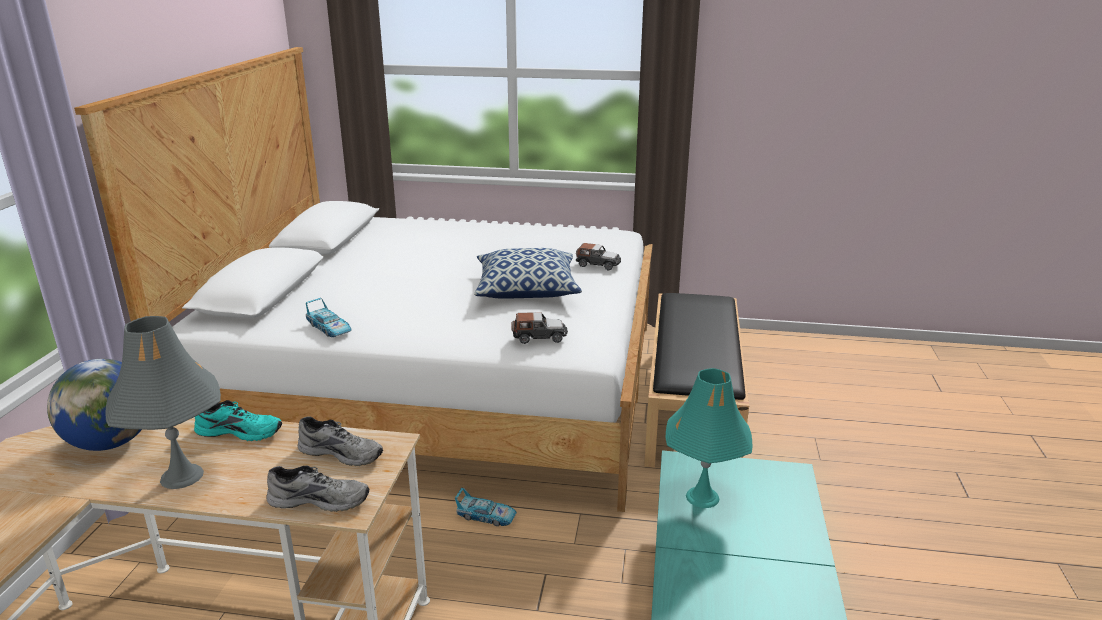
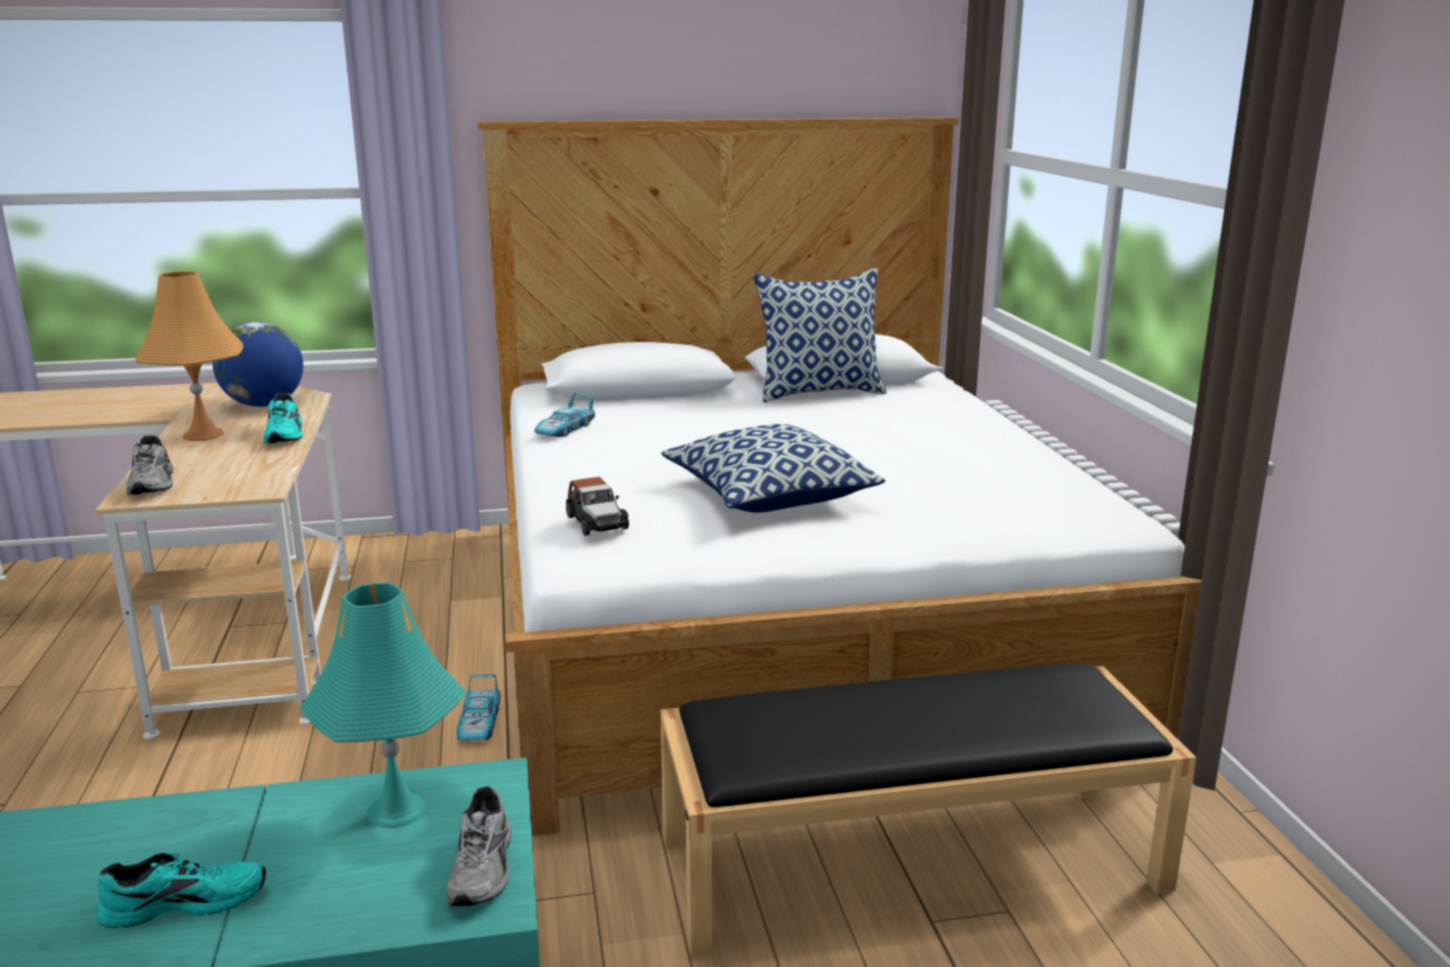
camera: 70 degrees right, 5 degrees down
grey table lamp [105,316,221,489] -> orange table lamp [135,271,243,441]
grey shoe [298,417,383,466] -> grey shoe moved to [446,786,512,906]
toy car [576,243,621,270] -> none
none -> turquoise shoe [97,853,266,928]
none -> pillow [753,268,887,402]

